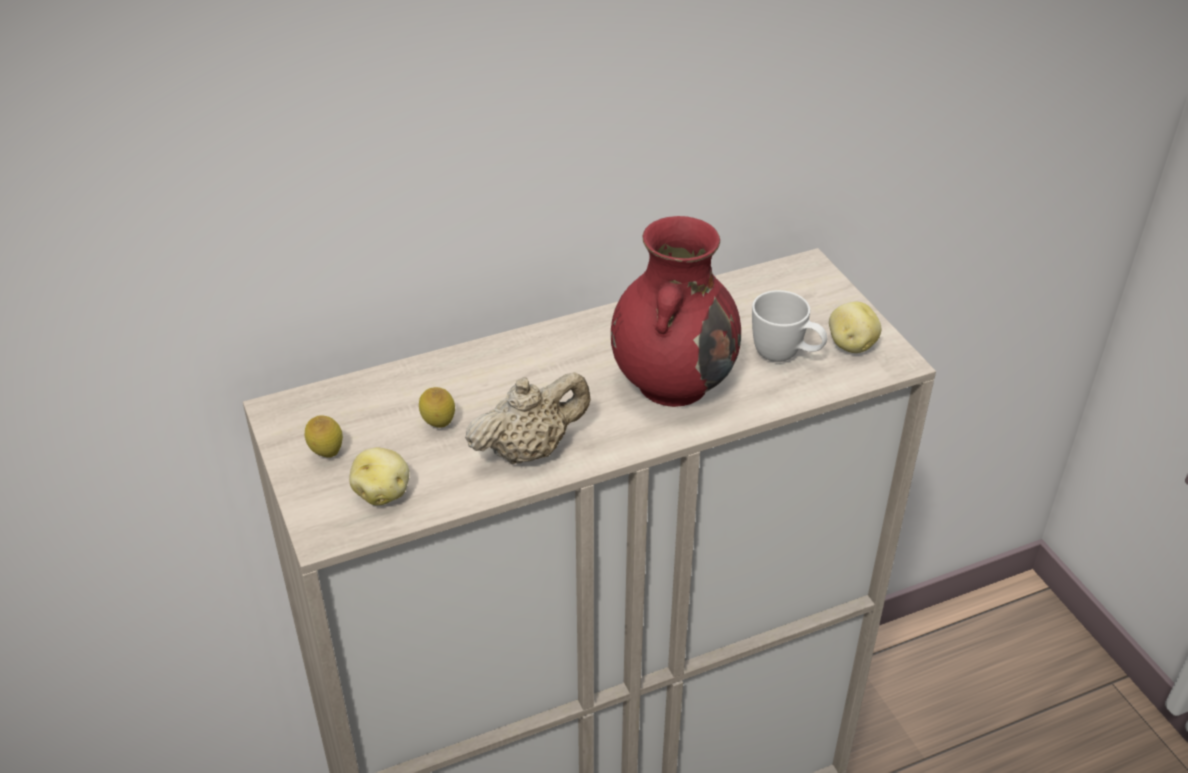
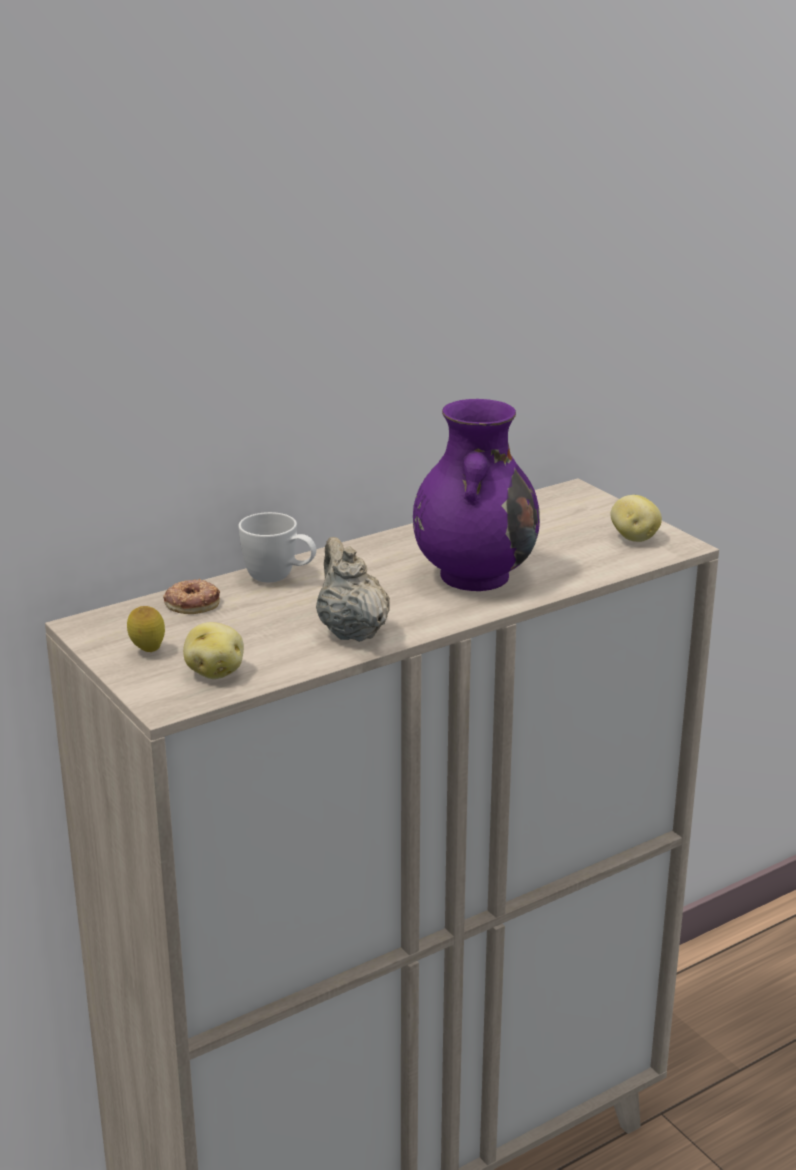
camera: 10 degrees left, 15 degrees down
lemon [419,387,455,428] -> none
beige teapot [465,372,591,465] -> beige teapot turned 75 degrees counterclockwise [316,537,390,642]
red vase [611,216,741,407] -> purple vase [413,399,540,591]
white mug [752,290,827,362] -> white mug moved to [239,512,316,582]
none -> donut [163,578,220,614]

